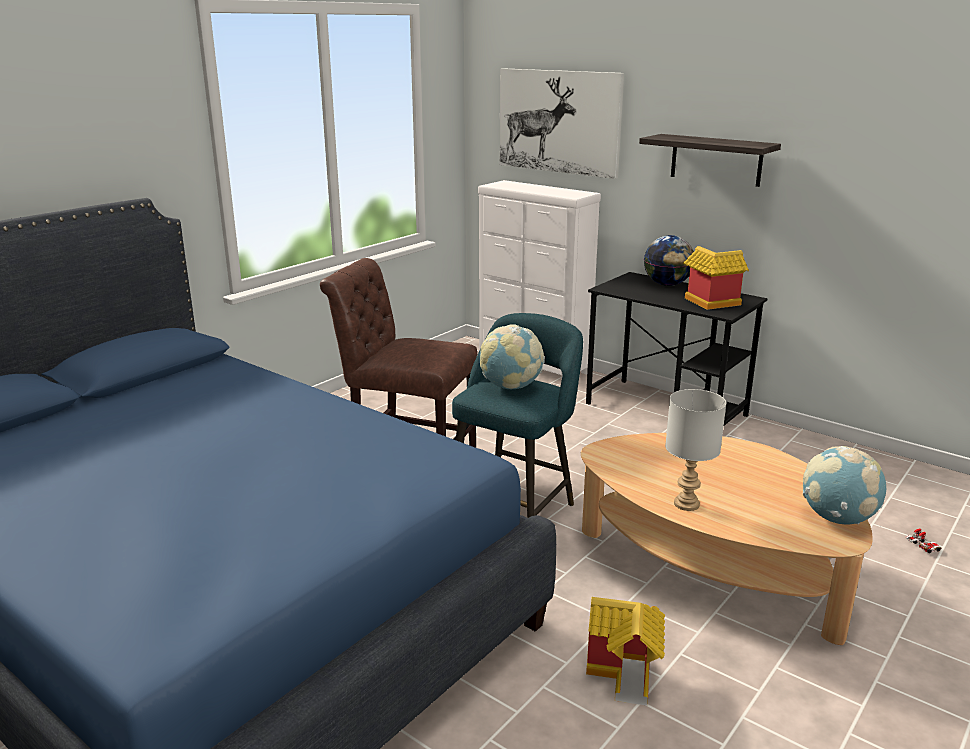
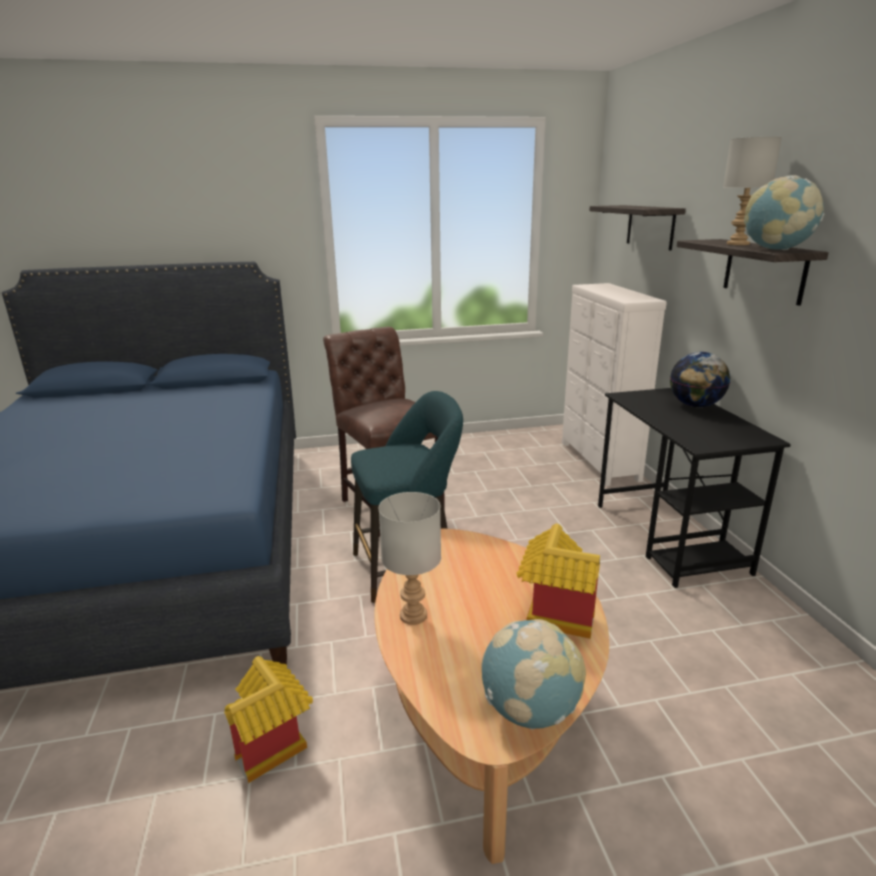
camera: 40 degrees right, 0 degrees up
globe [480,325,545,389] -> globe moved to [744,175,824,250]
picture [500,68,624,179] -> shelf [589,205,686,251]
toy house [683,246,749,310] -> toy house moved to [517,523,600,639]
toy car [906,528,942,553] -> none
none -> grey table lamp [723,137,782,245]

